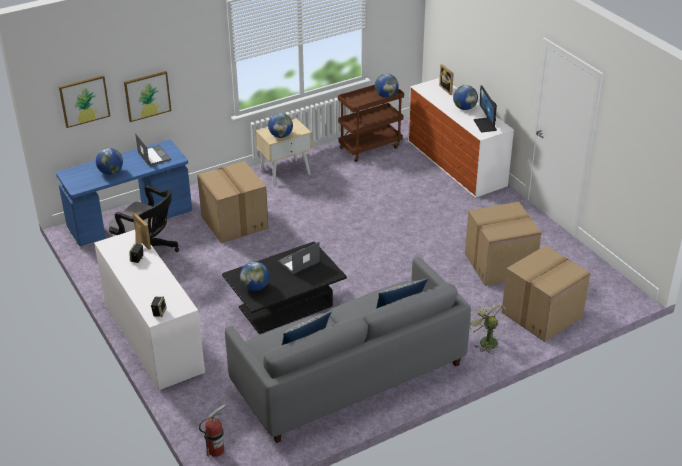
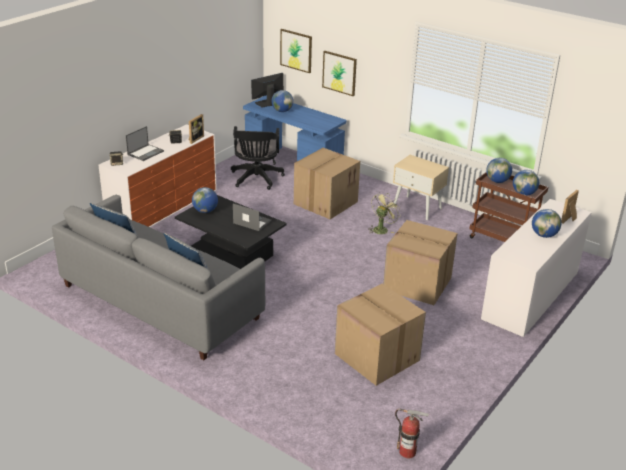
camera: 65 degrees right, 5 degrees down
laptop [135,133,171,166] -> laptop moved to [126,126,164,161]
fire extinguisher [199,404,226,457] -> fire extinguisher moved to [395,409,429,459]
globe [268,113,293,138] -> globe moved to [486,158,512,183]
green fan [470,300,506,354] -> green fan moved to [369,192,401,234]
monitor [474,86,497,132] -> monitor moved to [251,73,284,108]
cardboard box [502,245,591,342] -> cardboard box moved to [384,220,457,305]

